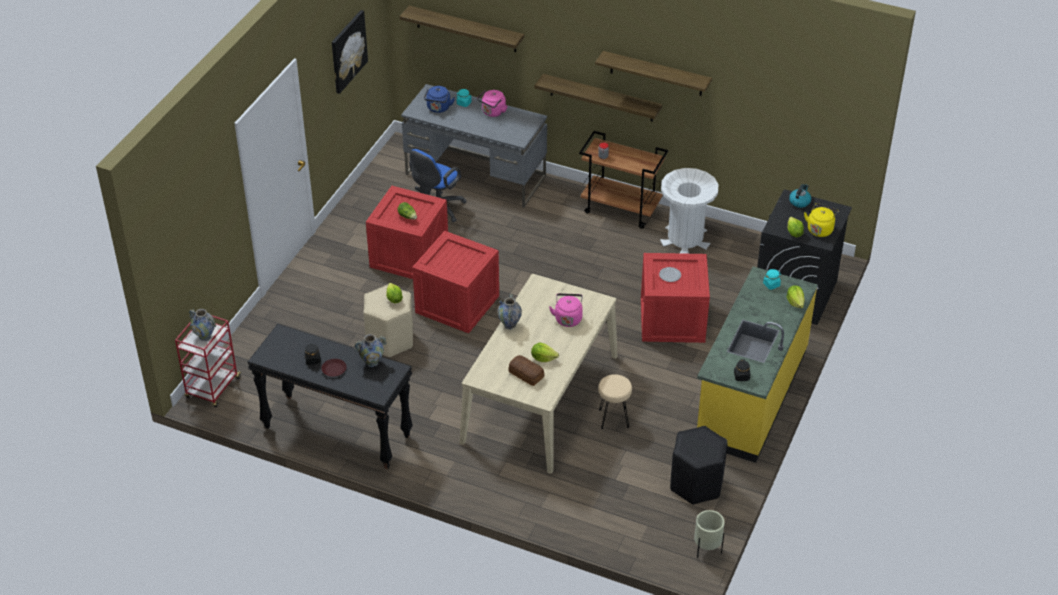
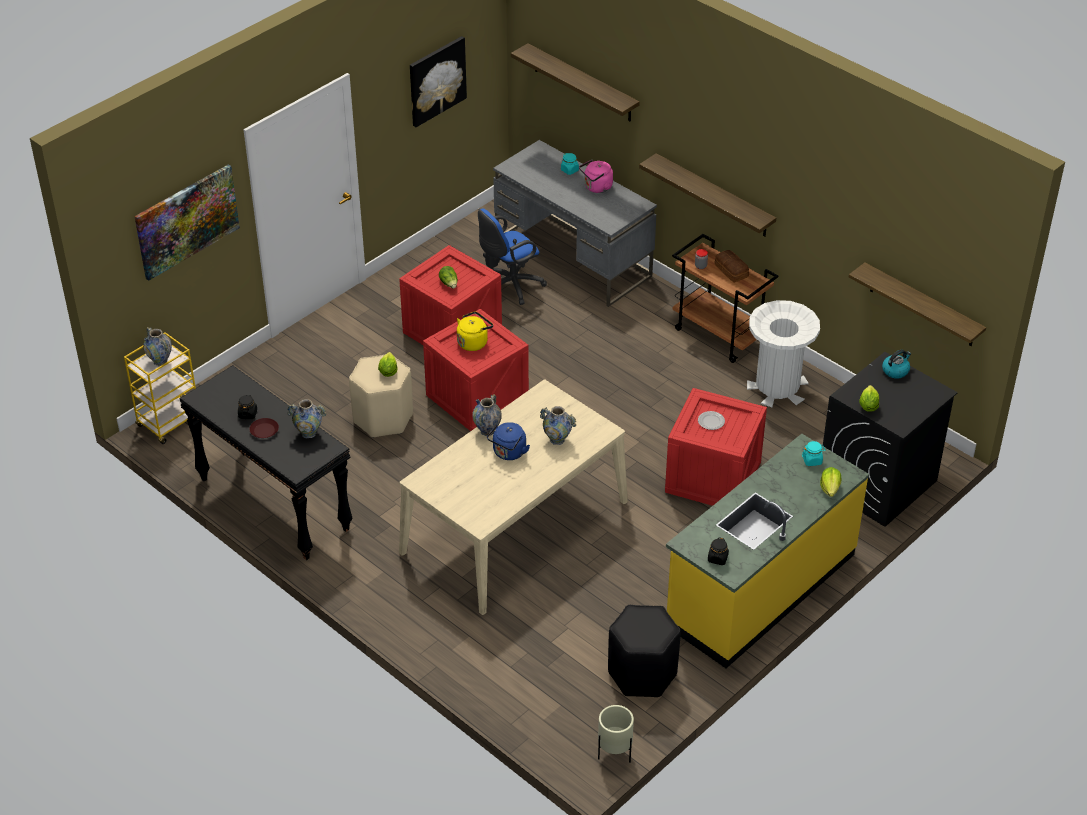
camera: 20 degrees right, 0 degrees up
red cart [175,315,242,407] -> yellow cart [124,332,196,444]
blue kettle [424,86,455,113] -> blue kettle moved to [487,422,530,460]
bread [508,355,544,386] -> bread moved to [714,250,749,283]
lettuce [531,343,559,362] -> none
pink kettle [549,293,583,327] -> vase [540,406,576,445]
shelf [595,51,712,96] -> shelf moved to [849,263,986,346]
beige stool [598,374,632,429] -> none
yellow kettle [804,203,839,237] -> yellow kettle moved to [457,311,493,351]
none -> picture [134,165,240,281]

